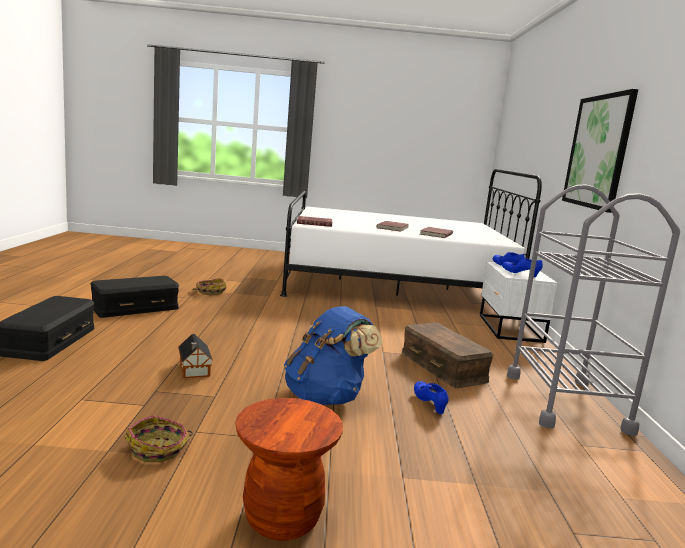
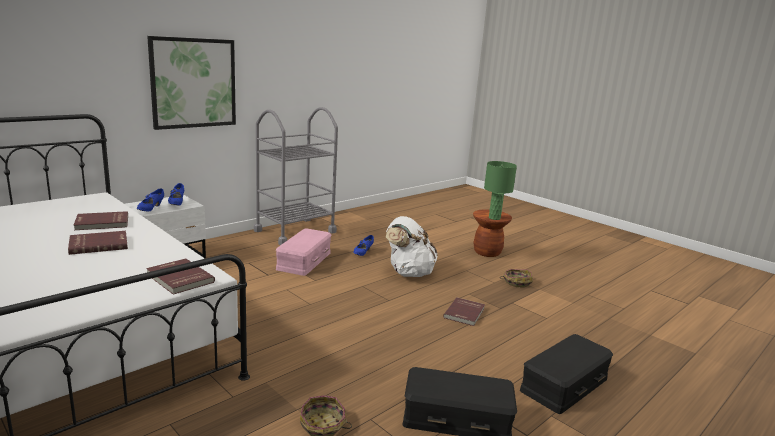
camera: 135 degrees left, 5 degrees up
toy house [178,334,213,378] -> red book [443,298,485,326]
blue backpack [284,306,382,405] -> white backpack [386,216,438,277]
brown storage box [402,323,493,388] -> pink storage box [276,228,331,276]
none -> green table lamp [484,161,517,220]

